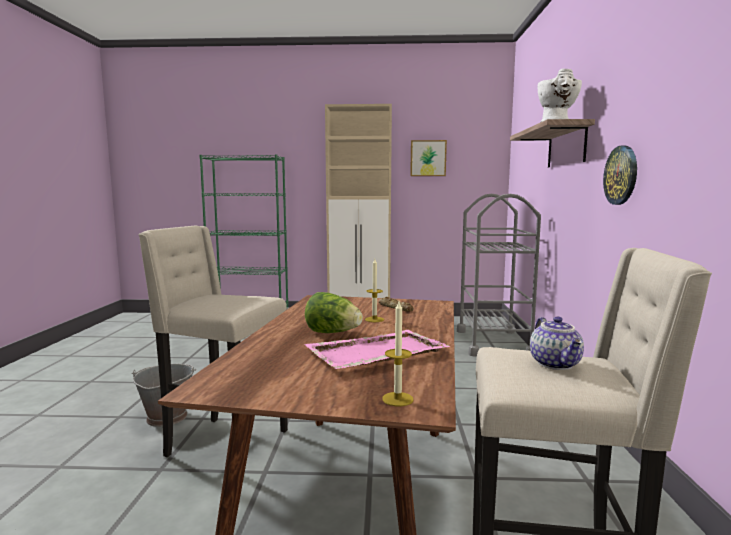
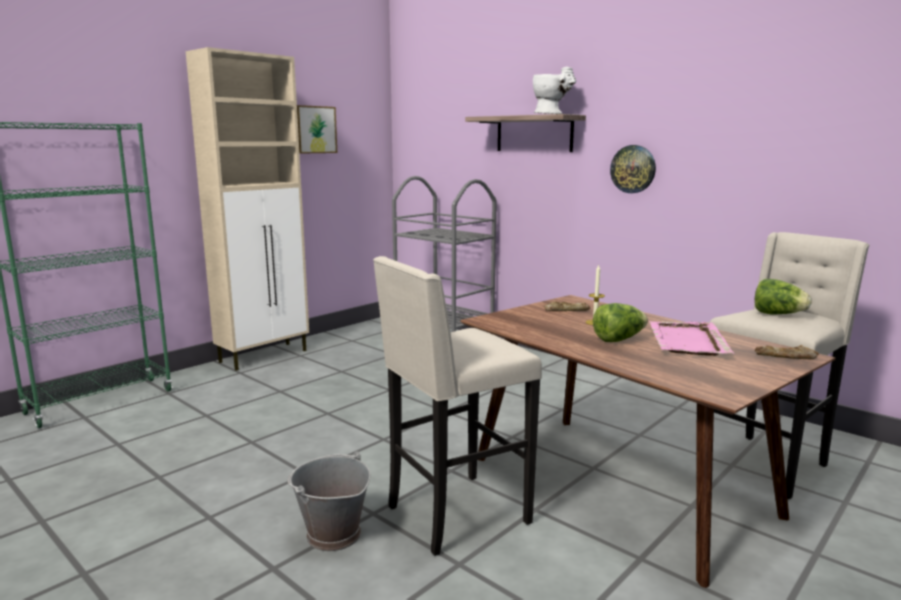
camera: 50 degrees left, 5 degrees up
candle [382,302,414,407] -> bread [755,345,819,359]
teapot [530,317,584,370] -> lettuce [755,279,812,314]

